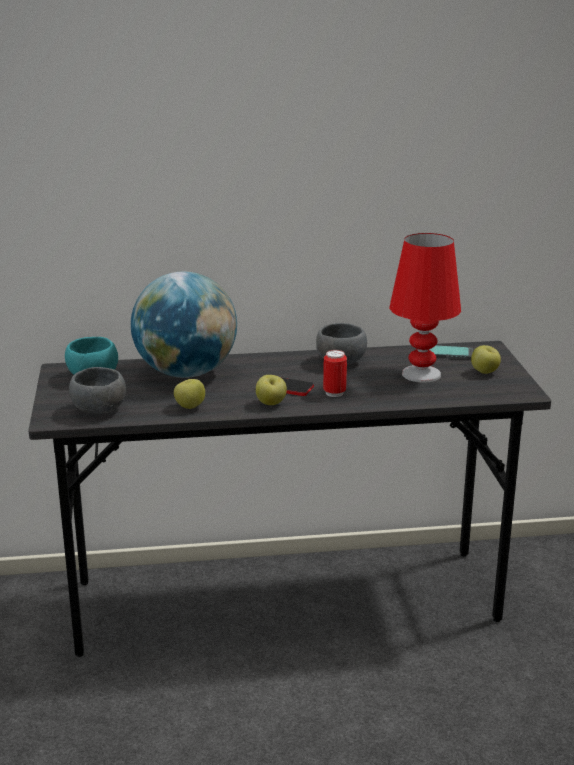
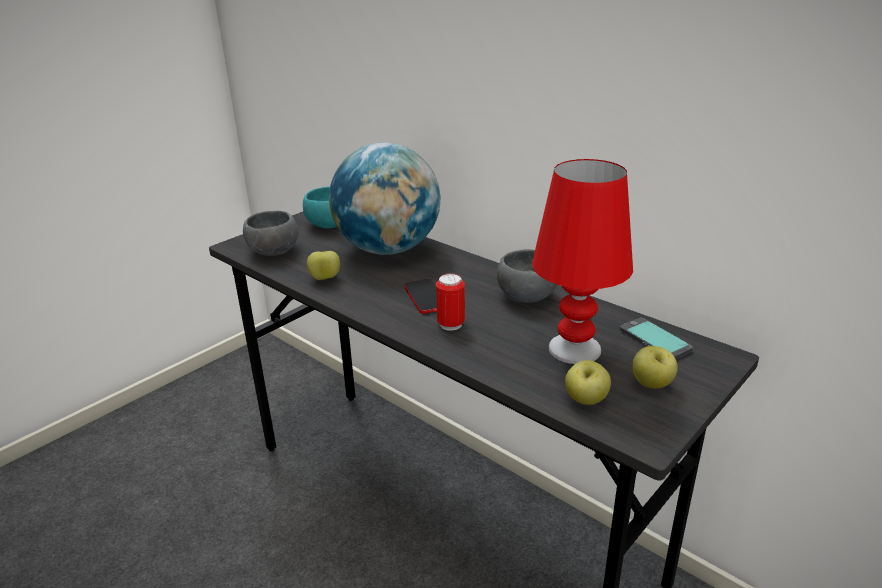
camera: 50 degrees right, 5 degrees up
apple [256,375,287,405] -> apple moved to [565,360,611,405]

